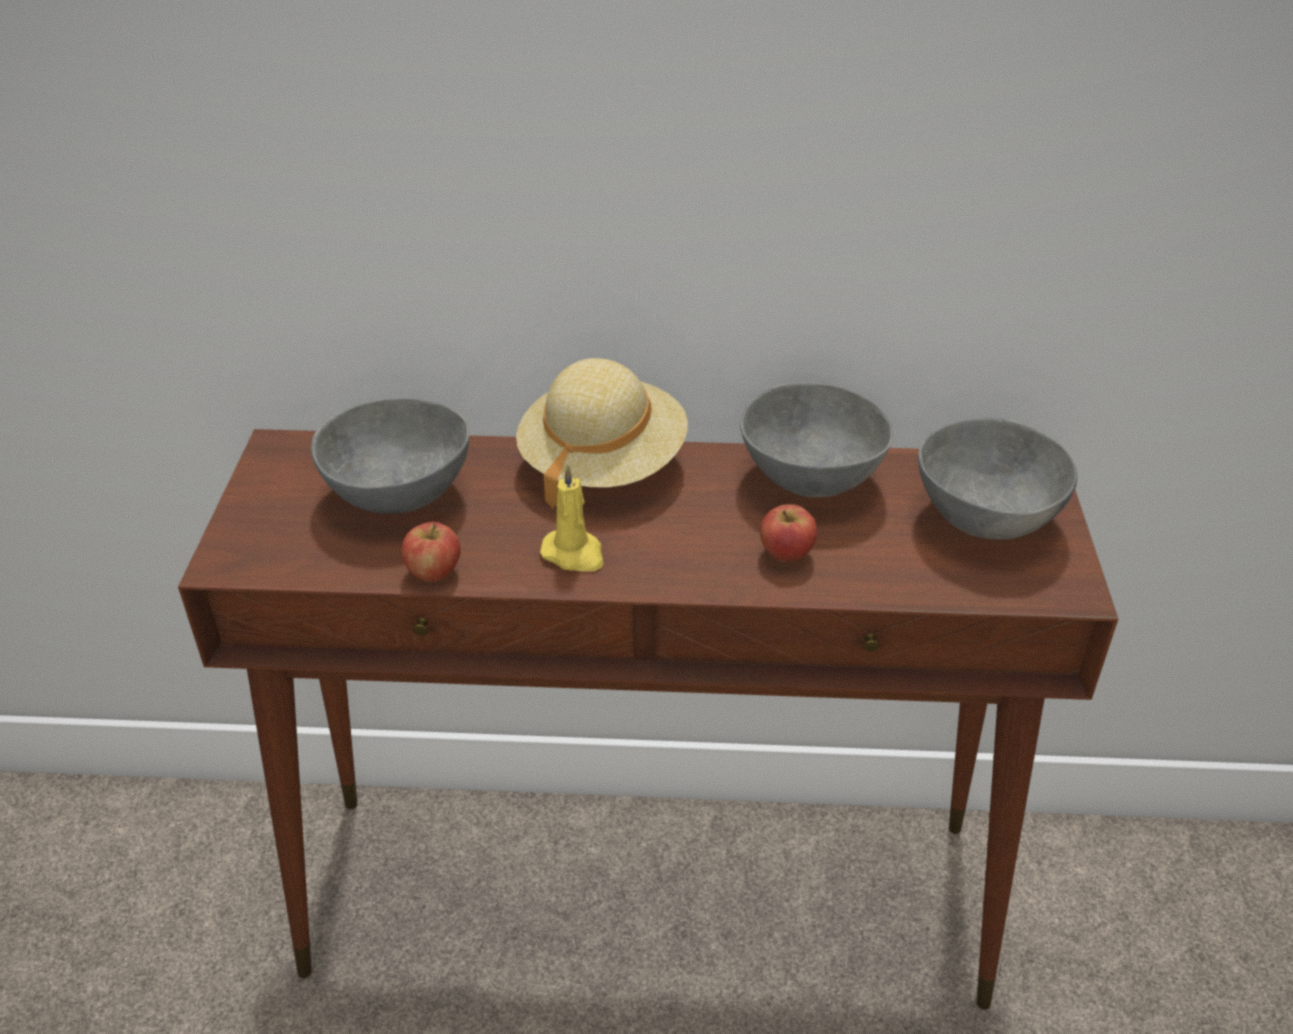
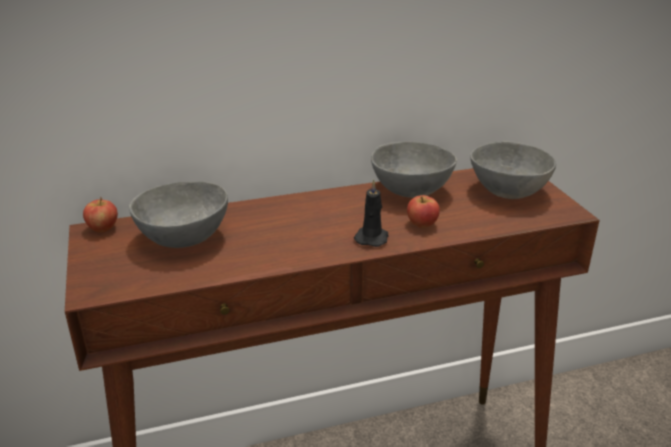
camera: 20 degrees left, 10 degrees down
apple [402,522,460,582] -> apple moved to [83,197,118,233]
beige hat [516,358,688,509] -> none
yellow candle [540,464,603,571] -> none
none -> black candle [354,180,388,247]

